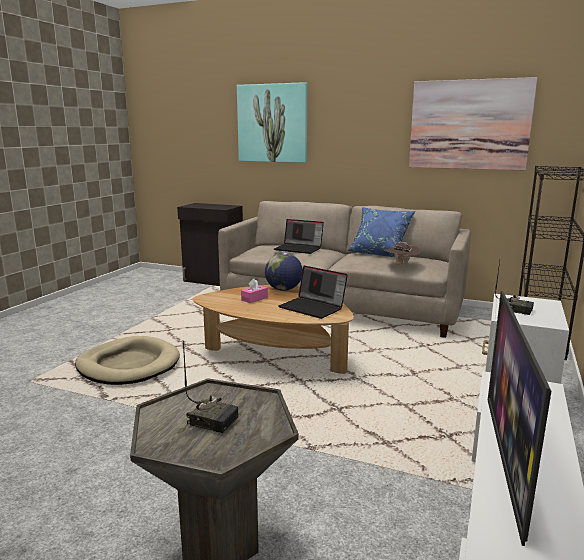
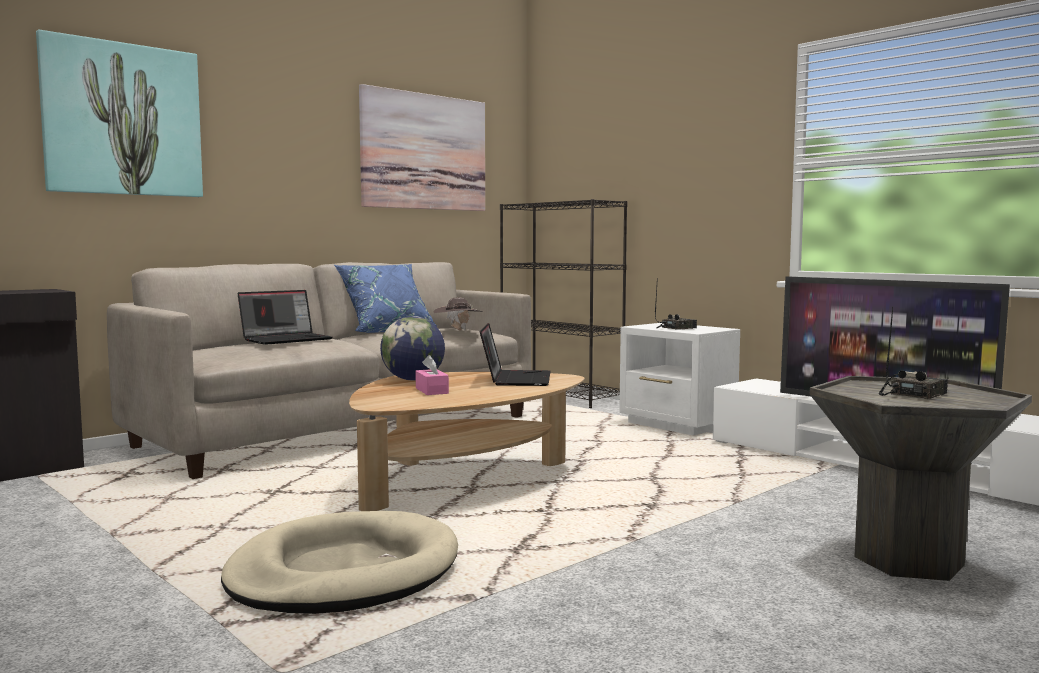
camera: 65 degrees left, 10 degrees down
laptop [279,266,348,319] -> laptop turned 60 degrees counterclockwise [480,323,550,386]

